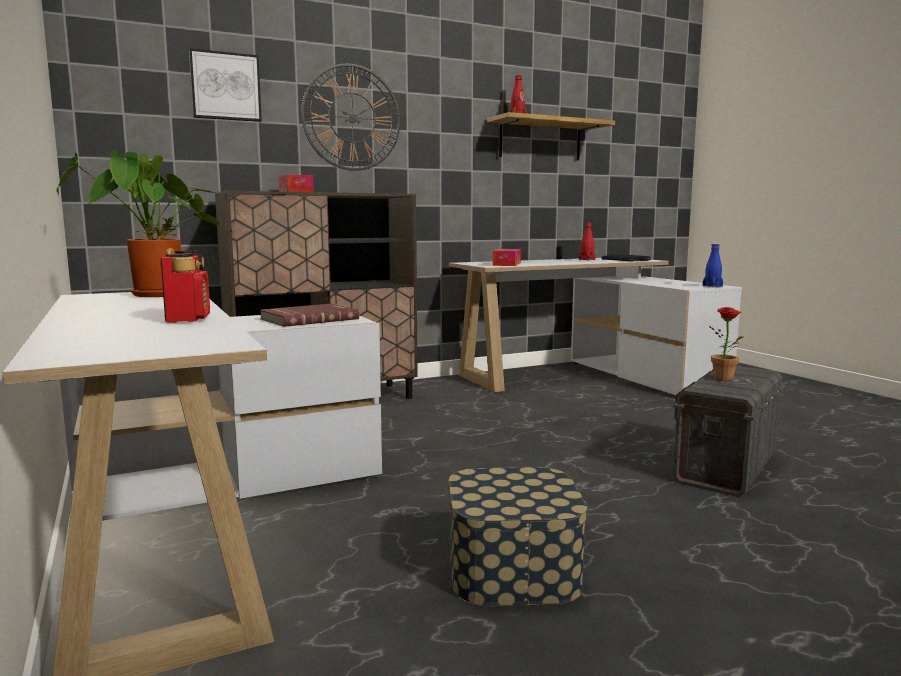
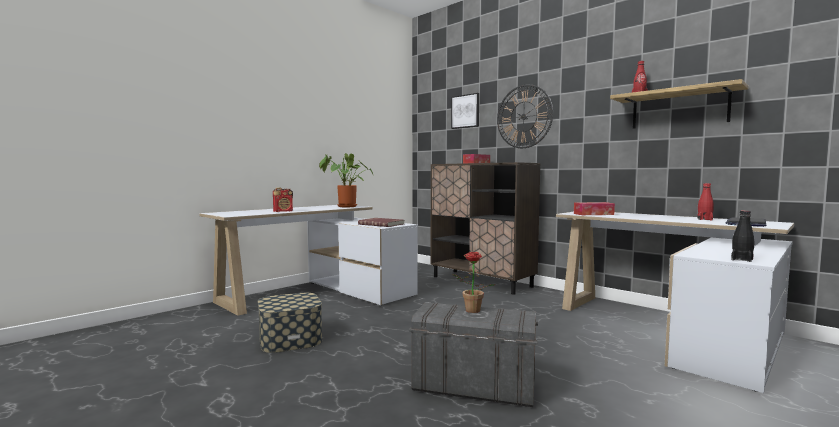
camera: 70 degrees right, 5 degrees down
blue bottle [703,244,723,287] -> black bottle [731,210,755,262]

